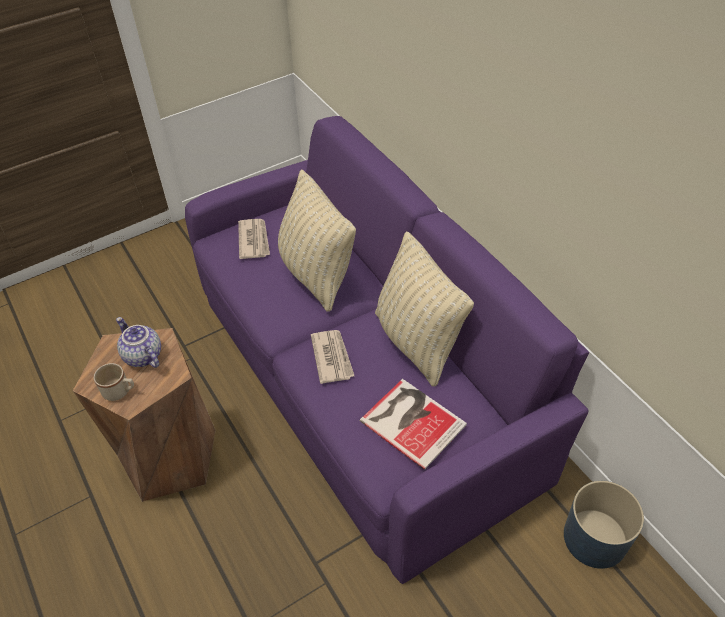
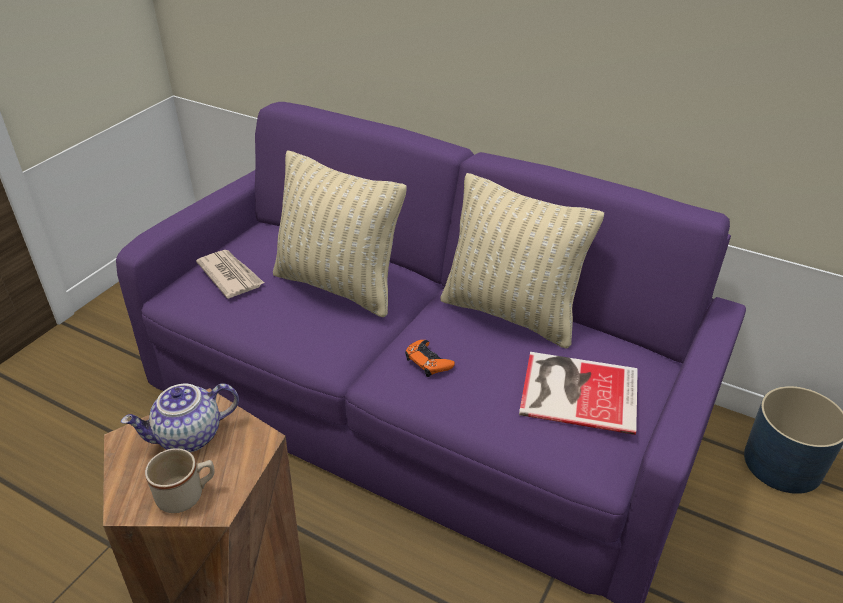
camera: 30 degrees left, 10 degrees down
teapot [116,317,161,368] -> teapot turned 45 degrees counterclockwise [121,383,239,452]
newspaper [311,330,354,384] -> orange game controller [405,340,455,377]

